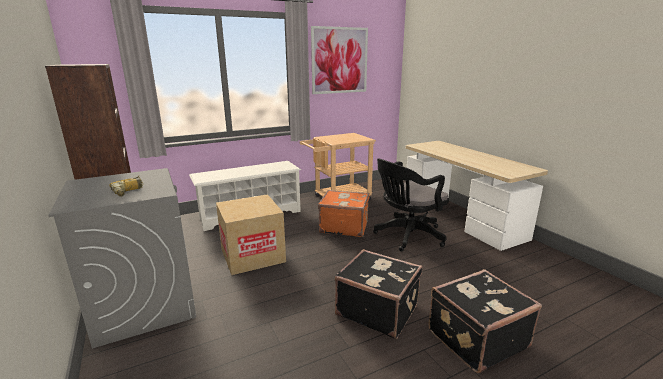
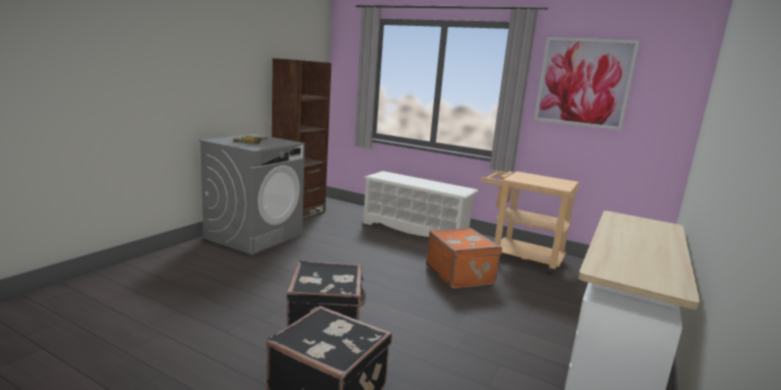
camera: 55 degrees right, 5 degrees down
cardboard box [216,194,286,275] -> none
black office chair [373,159,449,251] -> none

